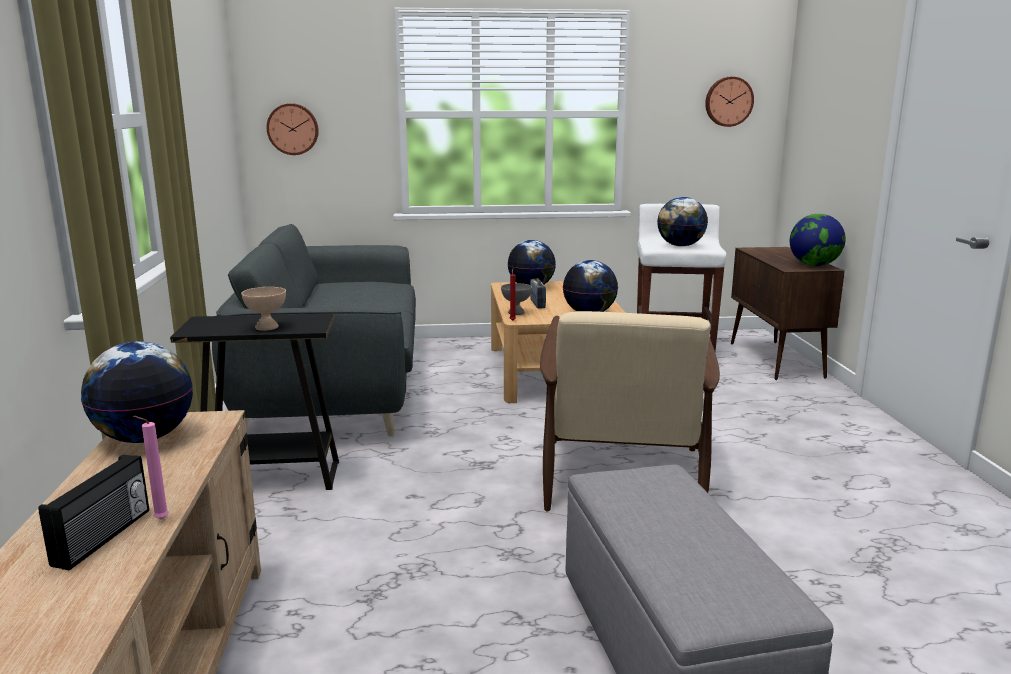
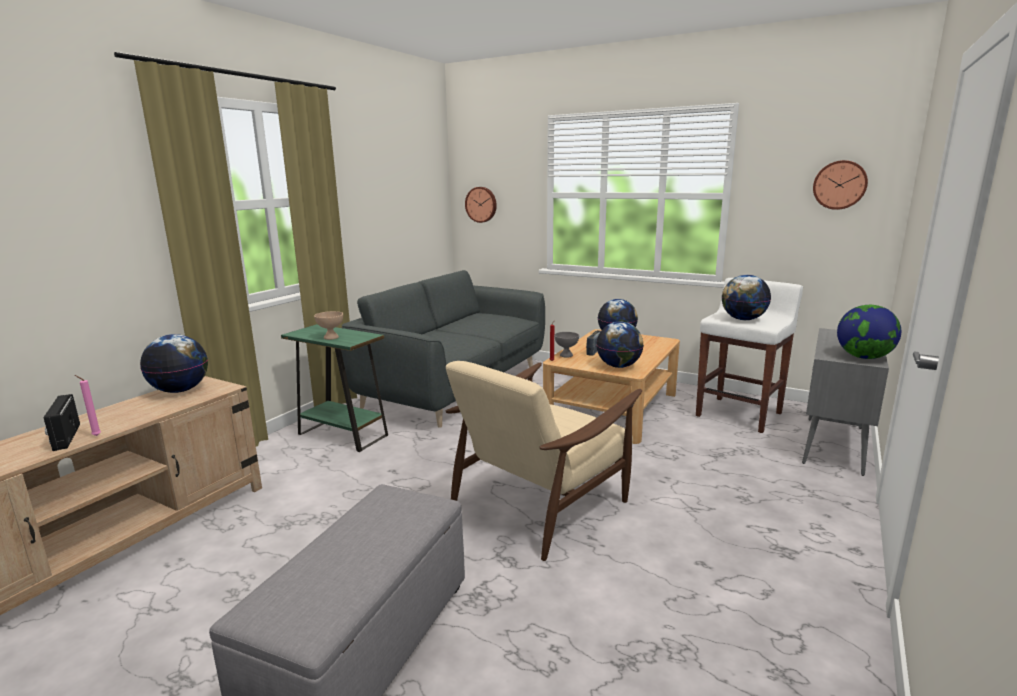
camera: 35 degrees right, 0 degrees up
radio [38,454,149,570] -> radio turned 105 degrees clockwise [43,394,80,451]
black side table [170,313,339,490] -> green side table [281,324,388,452]
brown cabinet [731,247,845,380] -> grey cabinet [802,328,889,476]

